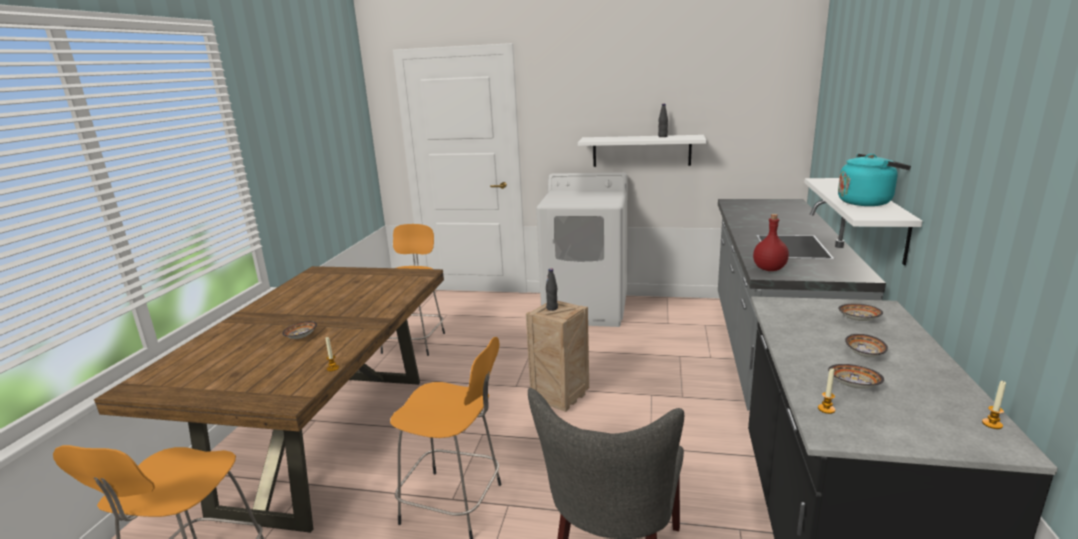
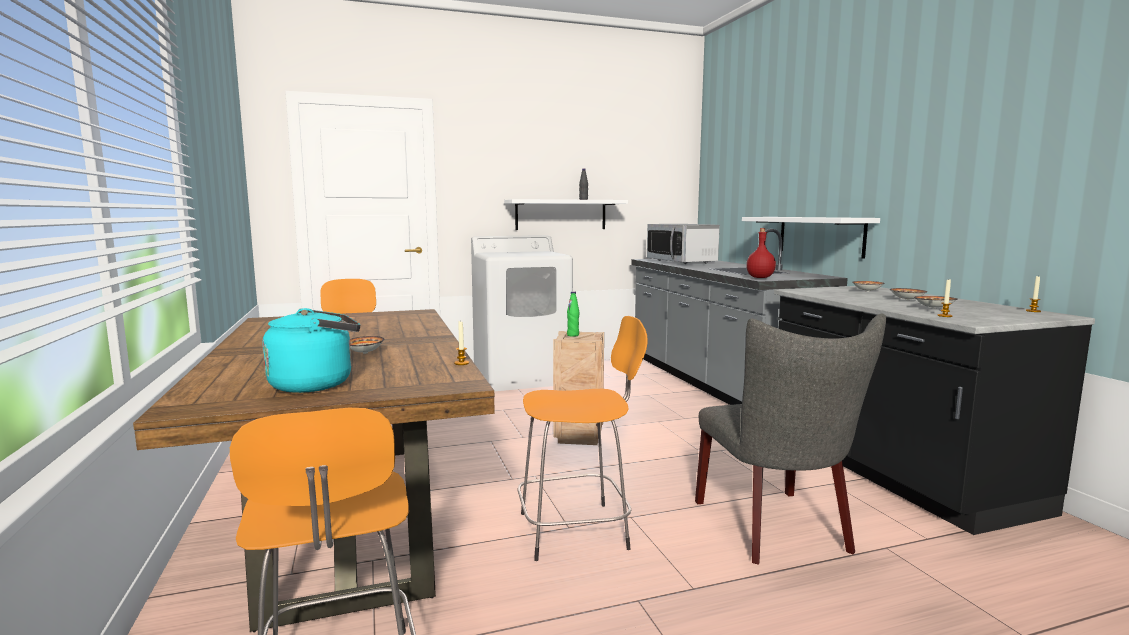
camera: 30 degrees left, 10 degrees down
black bottle [546,269,558,311] -> green bottle [567,291,579,337]
turquoise kettle [838,154,911,206] -> turquoise kettle moved to [262,308,360,393]
none -> microwave [647,224,720,264]

